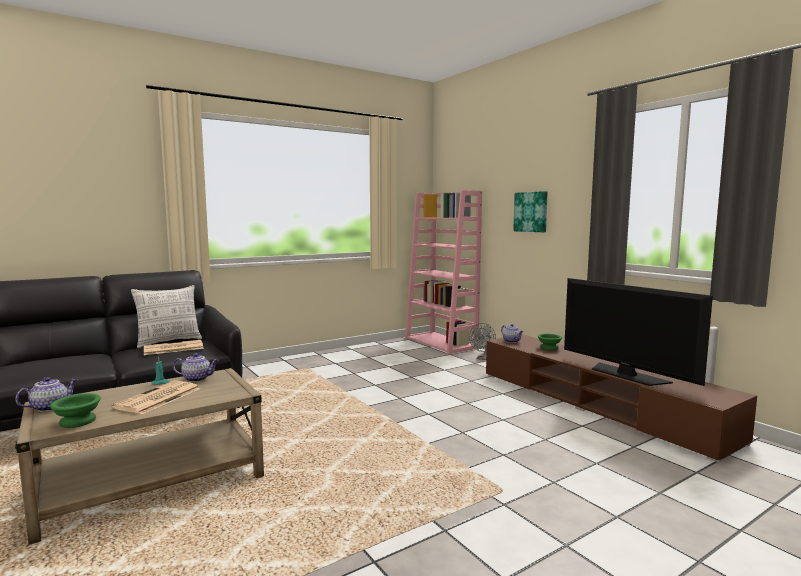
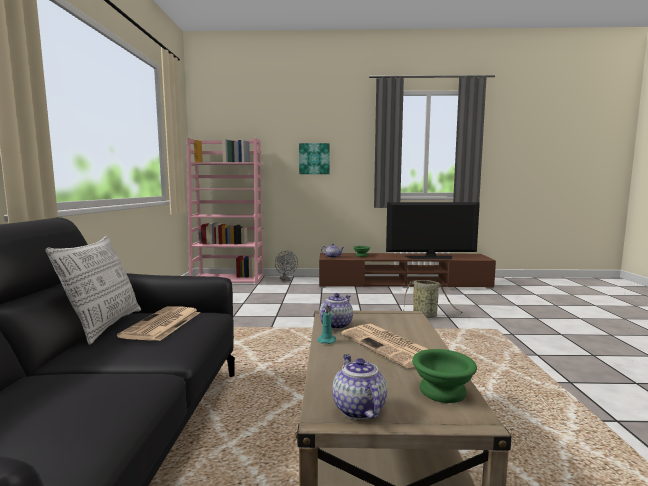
camera: 55 degrees left, 0 degrees up
none -> basket [403,280,463,318]

